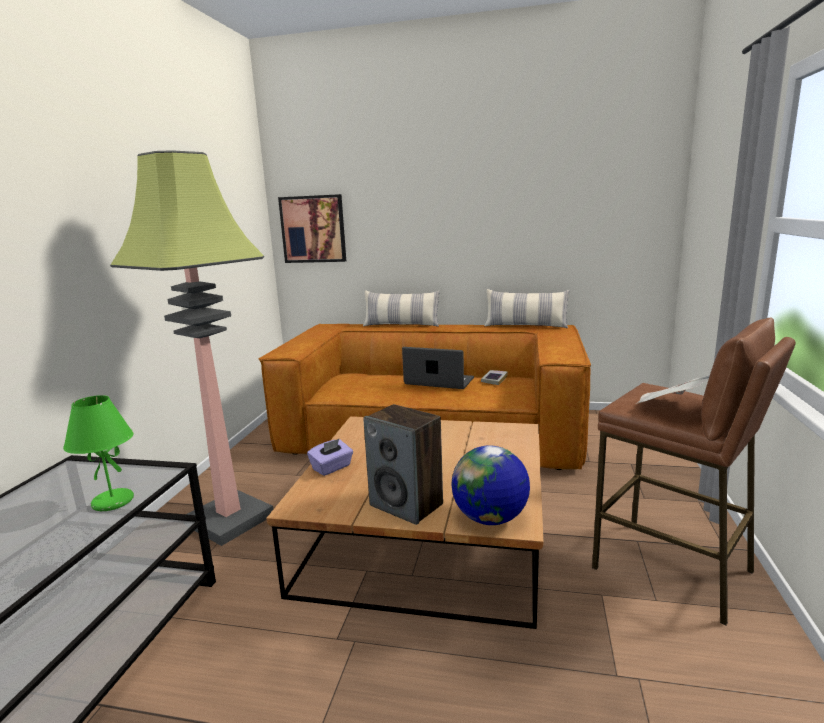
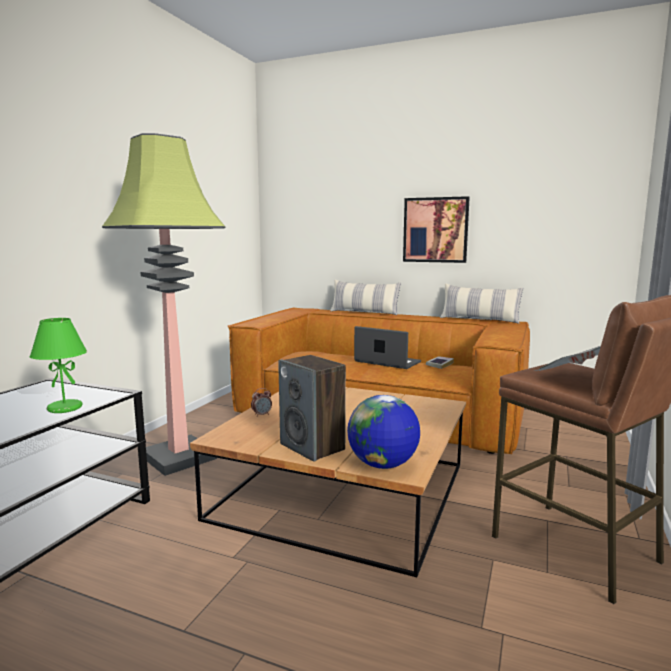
camera: 10 degrees right, 5 degrees down
picture [278,194,346,263] -> picture moved to [403,196,470,263]
purple tissue box [307,439,353,476] -> alarm clock [251,388,272,417]

